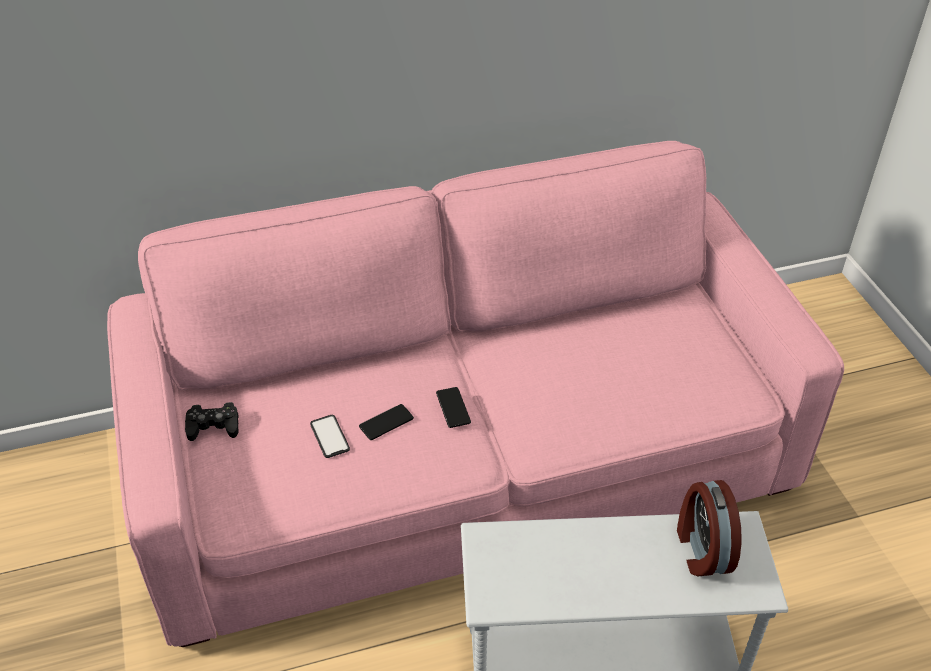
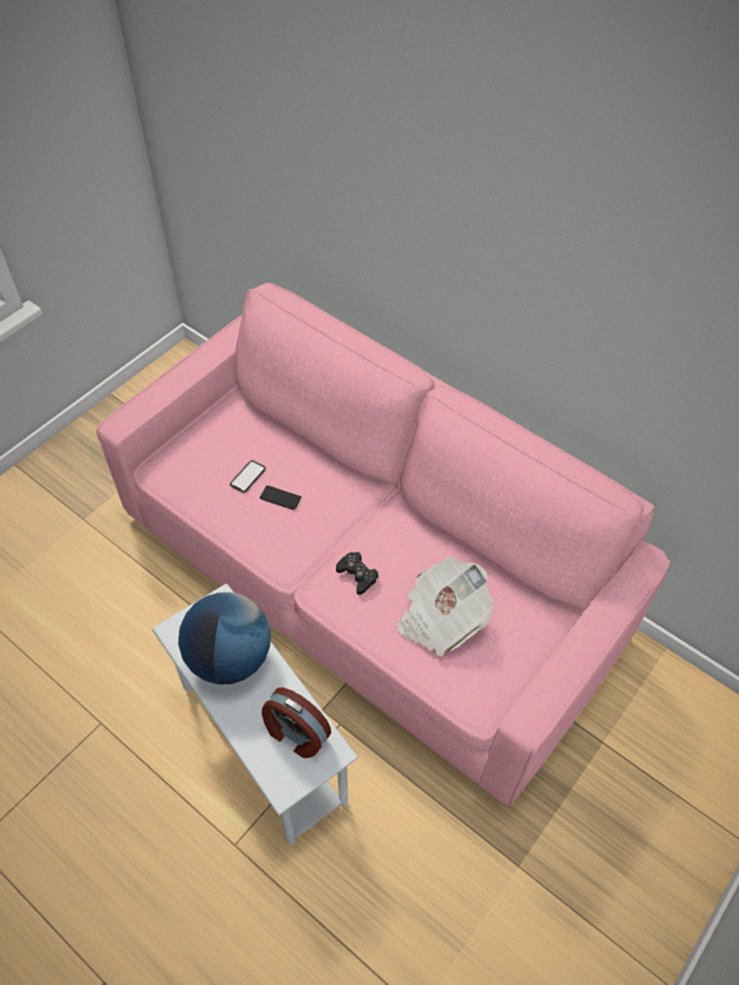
camera: 55 degrees right, 10 degrees up
black game controller [185,402,239,441] -> black game controller moved to [336,552,379,595]
phone [436,387,471,428] -> none
alarm clock [677,480,742,576] -> alarm clock turned 105 degrees counterclockwise [262,687,331,758]
none -> globe [178,592,271,685]
none -> newspaper [397,557,494,657]

